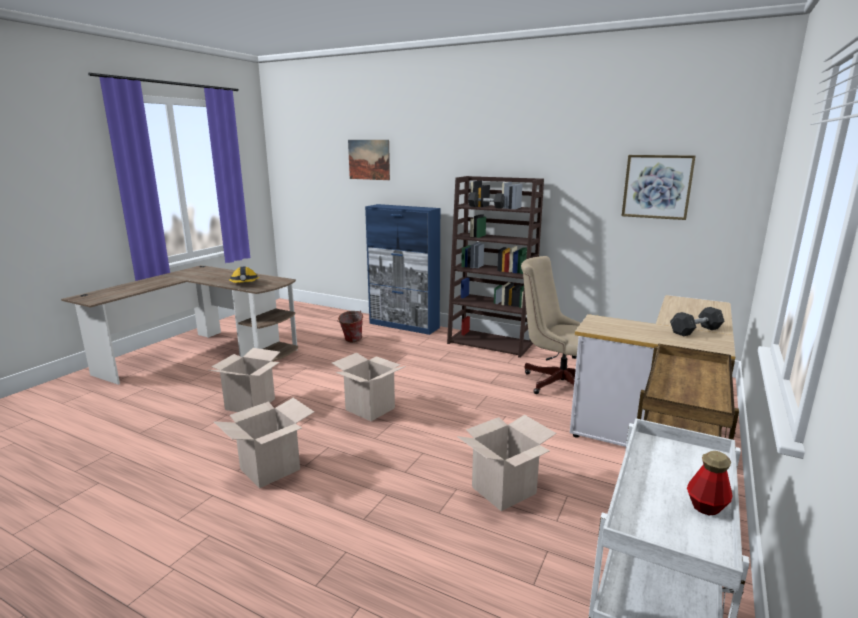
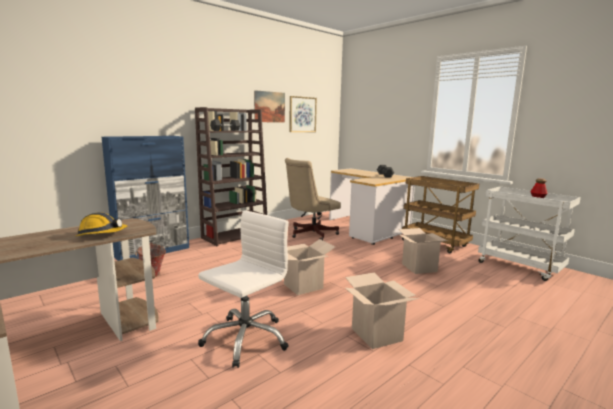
camera: 70 degrees left, 5 degrees down
cardboard box [209,348,280,412] -> white office chair [198,210,289,368]
picture [348,140,390,180] -> picture moved to [254,90,285,123]

